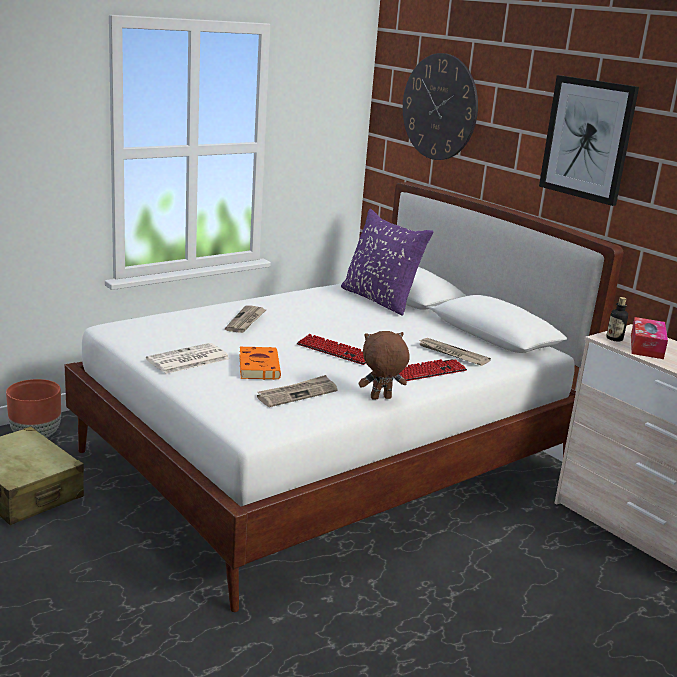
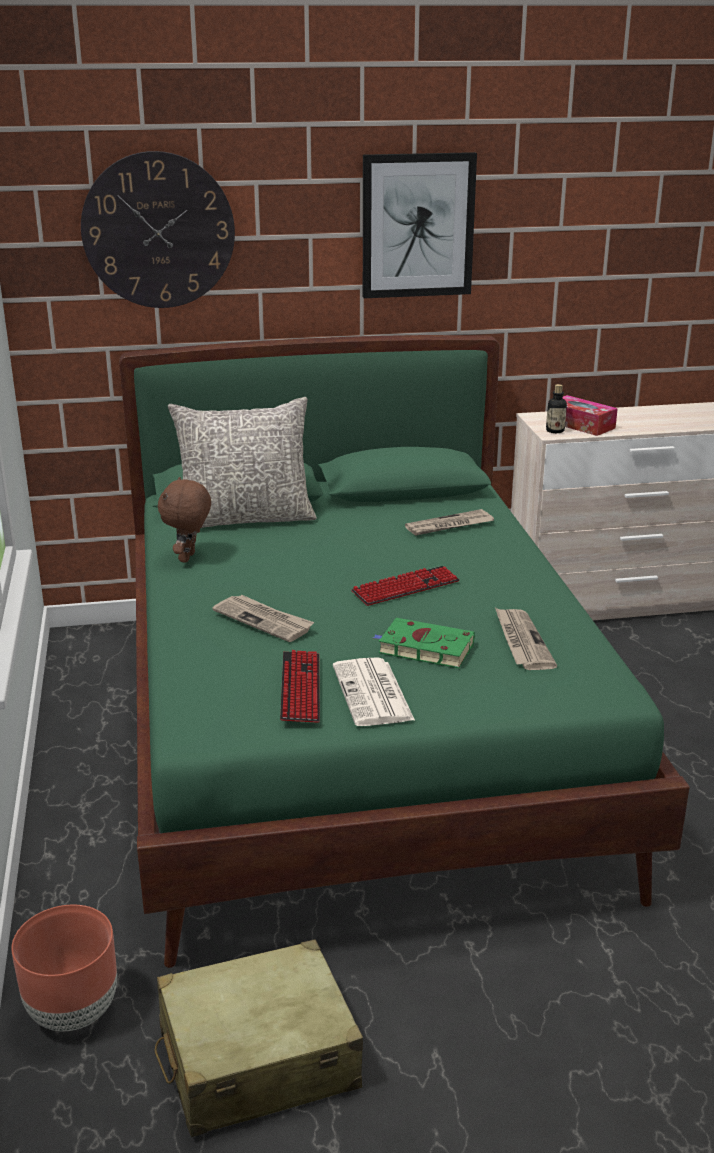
camera: 60 degrees left, 5 degrees up
white bed [64,182,623,612] -> green bed [119,335,690,968]
orange book [239,347,281,380] -> green book [373,618,475,668]
purple pillow [341,209,433,316] -> grey pillow [168,397,317,528]
brown plush toy [359,331,410,400] -> brown plush toy moved to [158,477,211,563]
keyboard [399,359,467,381] -> keyboard moved to [280,650,320,723]

